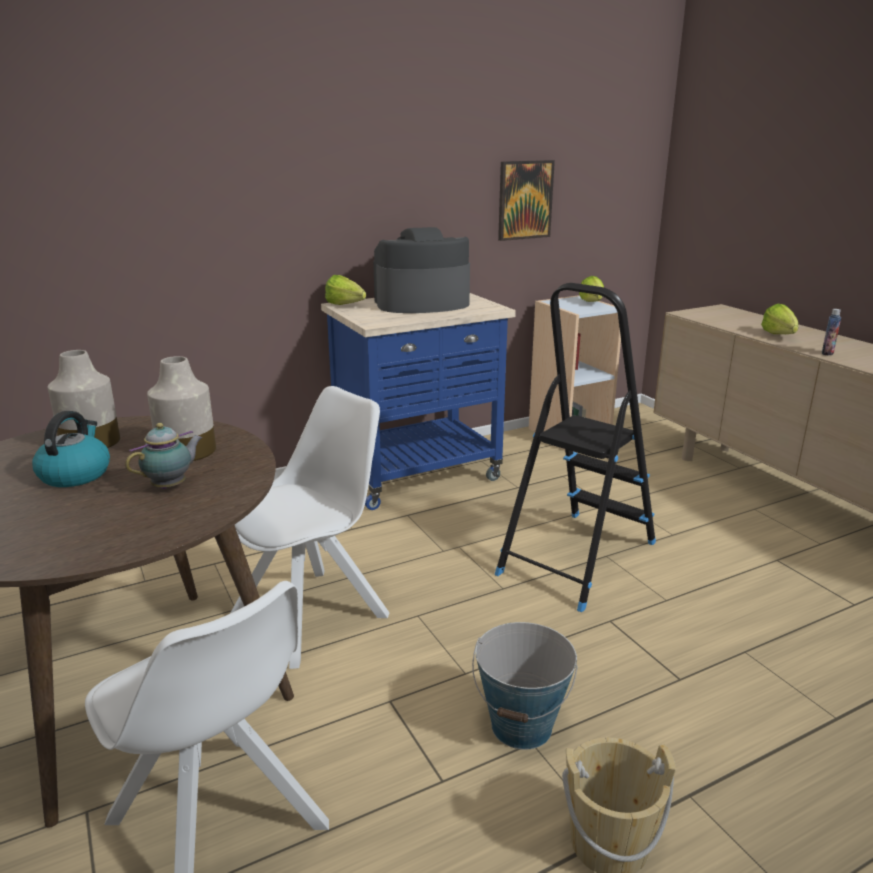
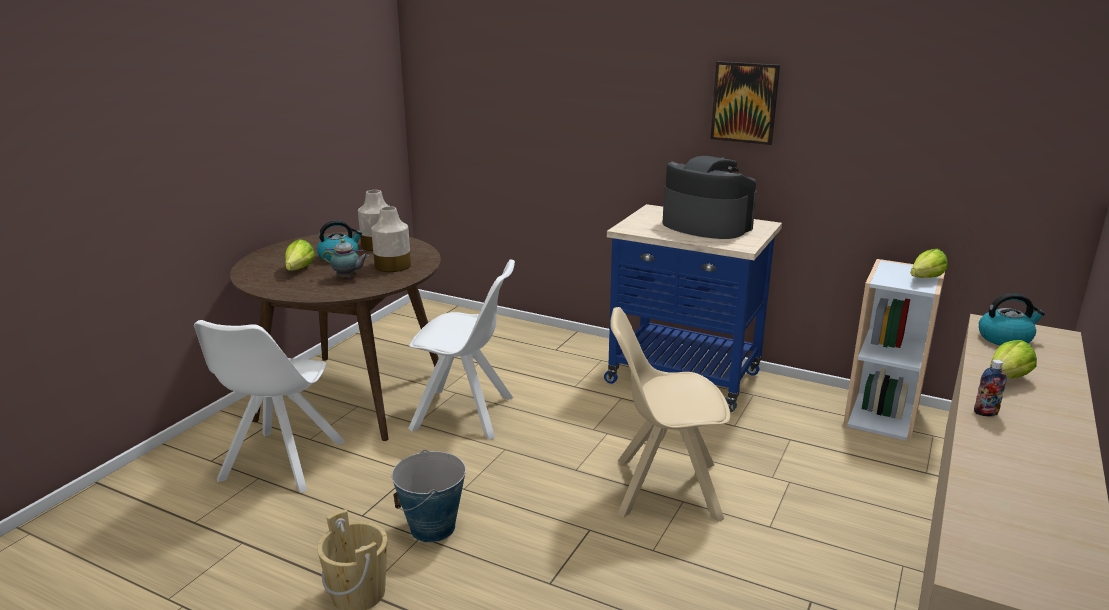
camera: 55 degrees right, 0 degrees up
lettuce [325,275,366,305] -> lettuce moved to [285,239,315,271]
black step ladder [495,283,656,612] -> beige chair [610,307,730,522]
picture [498,160,555,241] -> picture moved to [710,61,780,145]
none -> kettle [979,293,1045,346]

